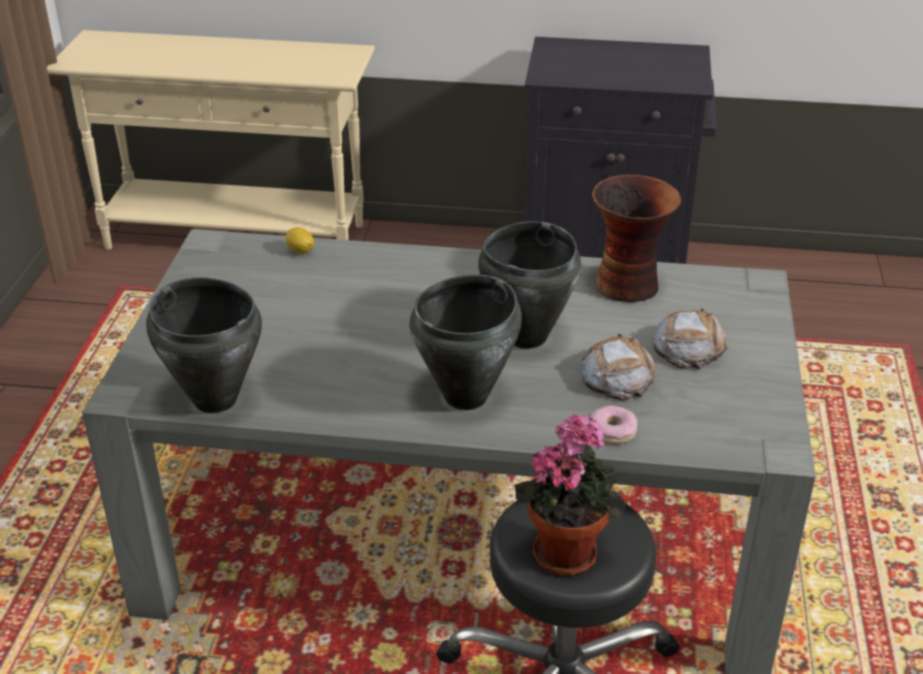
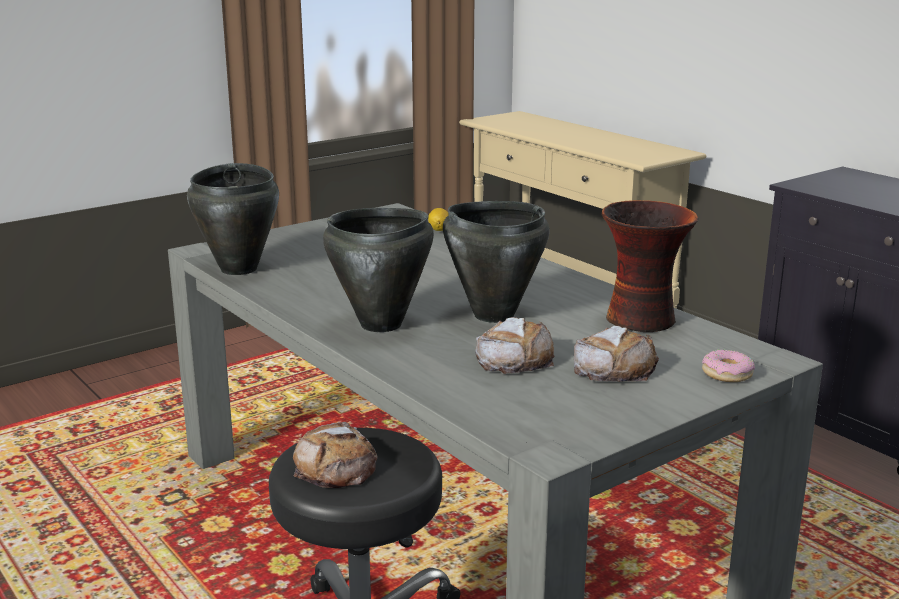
camera: 45 degrees right, 15 degrees down
potted plant [515,413,625,576] -> bread [293,422,378,488]
donut [590,406,637,444] -> donut moved to [702,350,755,382]

